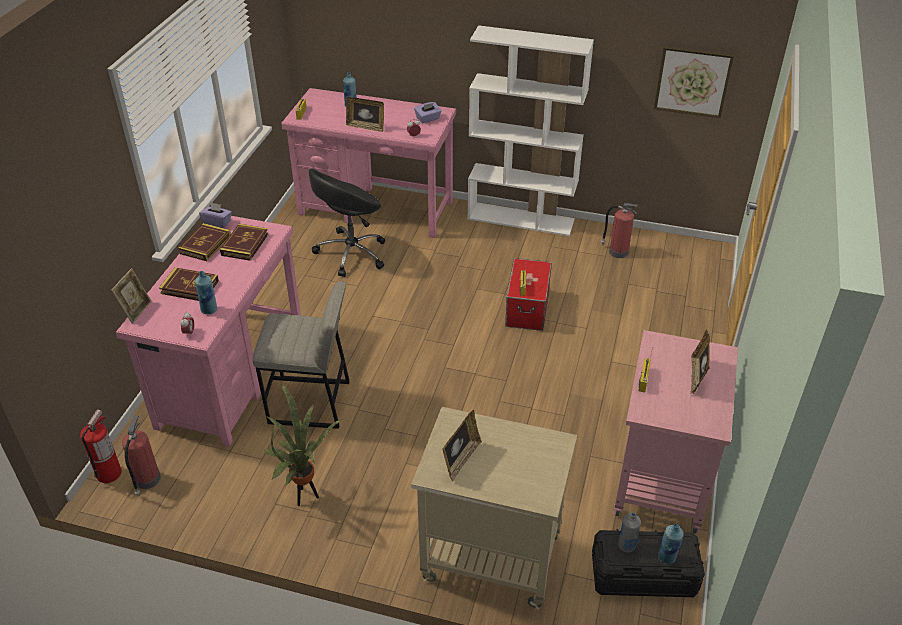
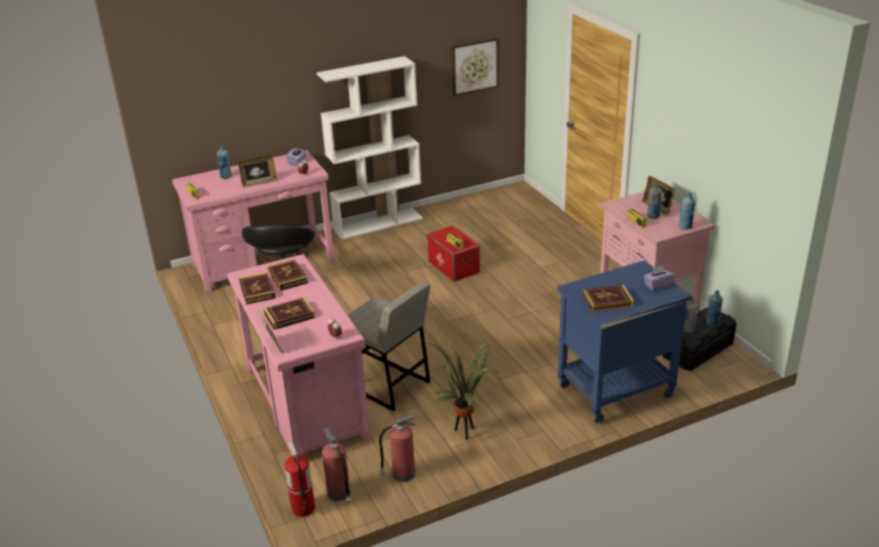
camera: 40 degrees left, 10 degrees down
blue bottle [195,271,217,314] -> blue bottle moved to [679,193,695,230]
purple tissue box [199,202,232,228] -> purple tissue box moved to [643,266,675,291]
grey chair [252,281,350,429] -> grey chair turned 75 degrees clockwise [347,282,430,411]
beige cart [411,407,577,610] -> blue cart [557,260,692,424]
picture frame [442,410,482,482] -> book [582,284,634,312]
fire extinguisher [601,203,638,258] -> fire extinguisher moved to [379,415,416,482]
none -> grey bottle [648,182,662,219]

